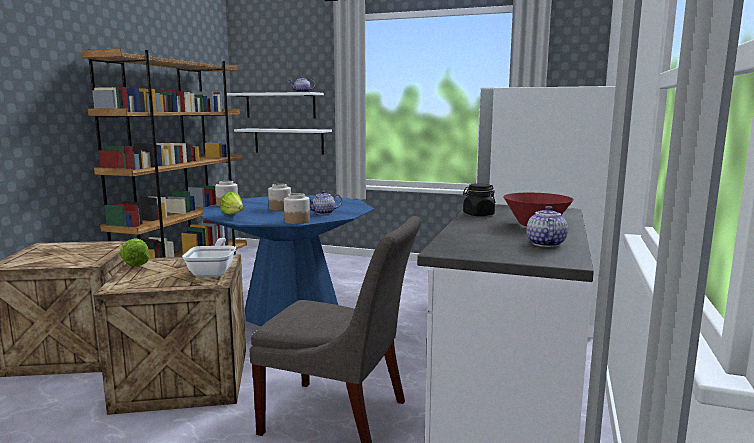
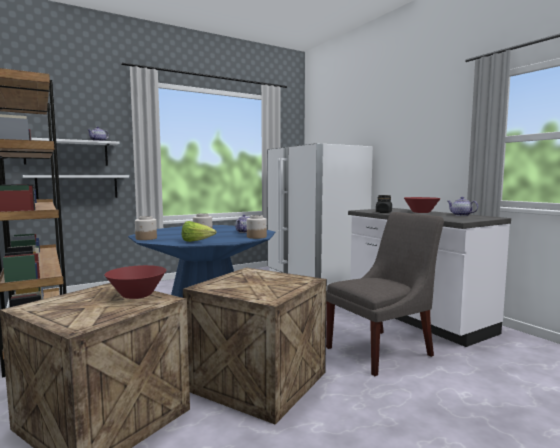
camera: 50 degrees left, 5 degrees down
lettuce [120,238,150,267] -> none
frying pan [182,238,236,277] -> none
none -> red bowl [104,265,166,299]

